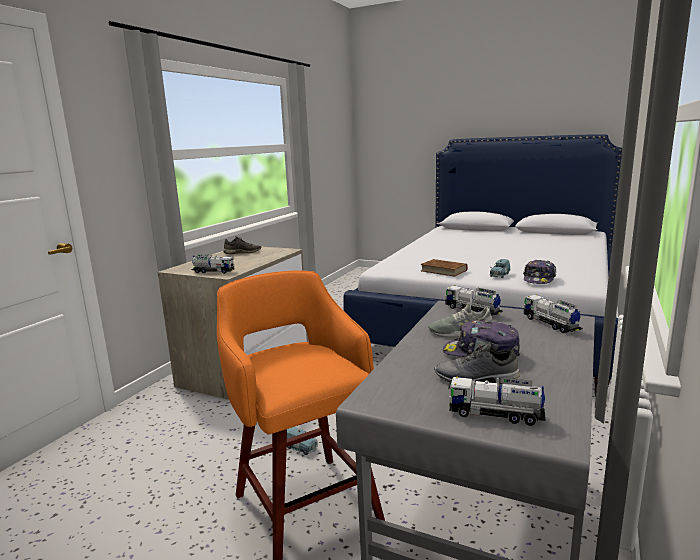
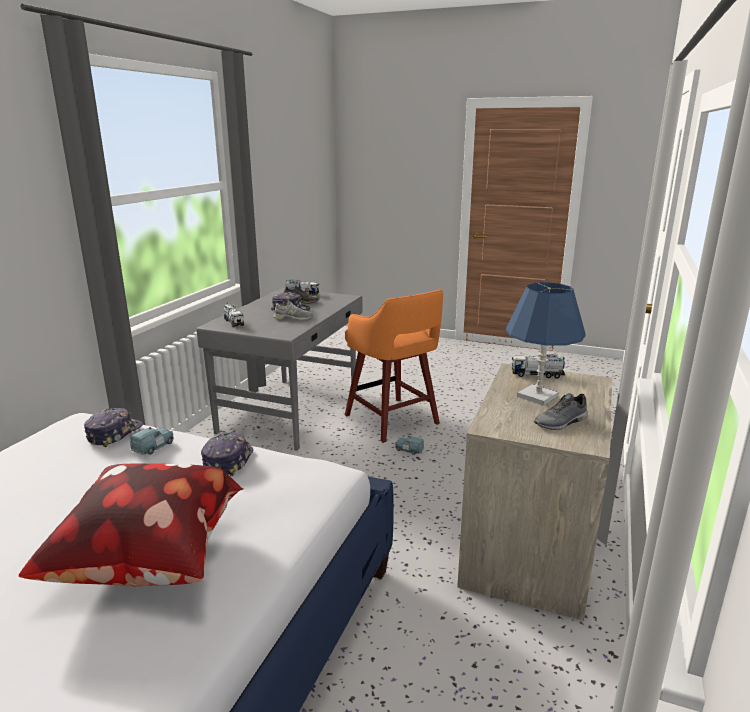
camera: 175 degrees right, 5 degrees up
brown book [420,259,468,277] -> cap [201,432,253,476]
toy truck [445,285,503,316] -> none
none -> pillow [18,464,243,587]
none -> blue table lamp [506,282,586,405]

